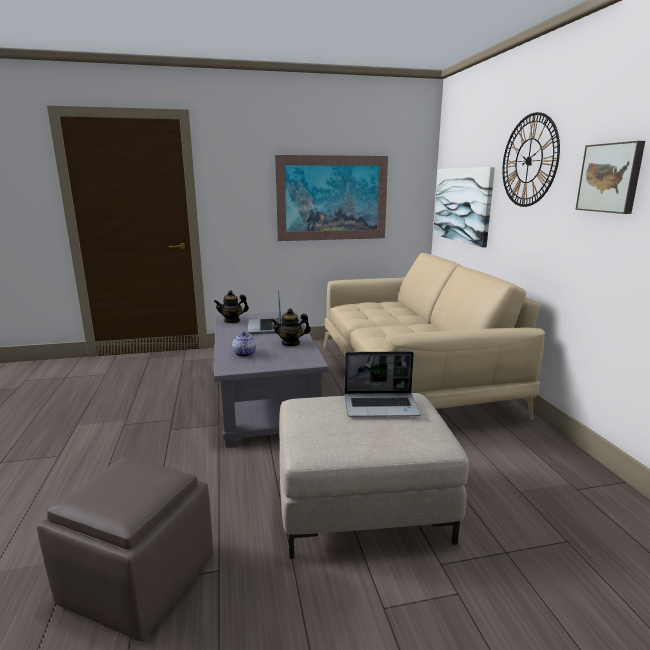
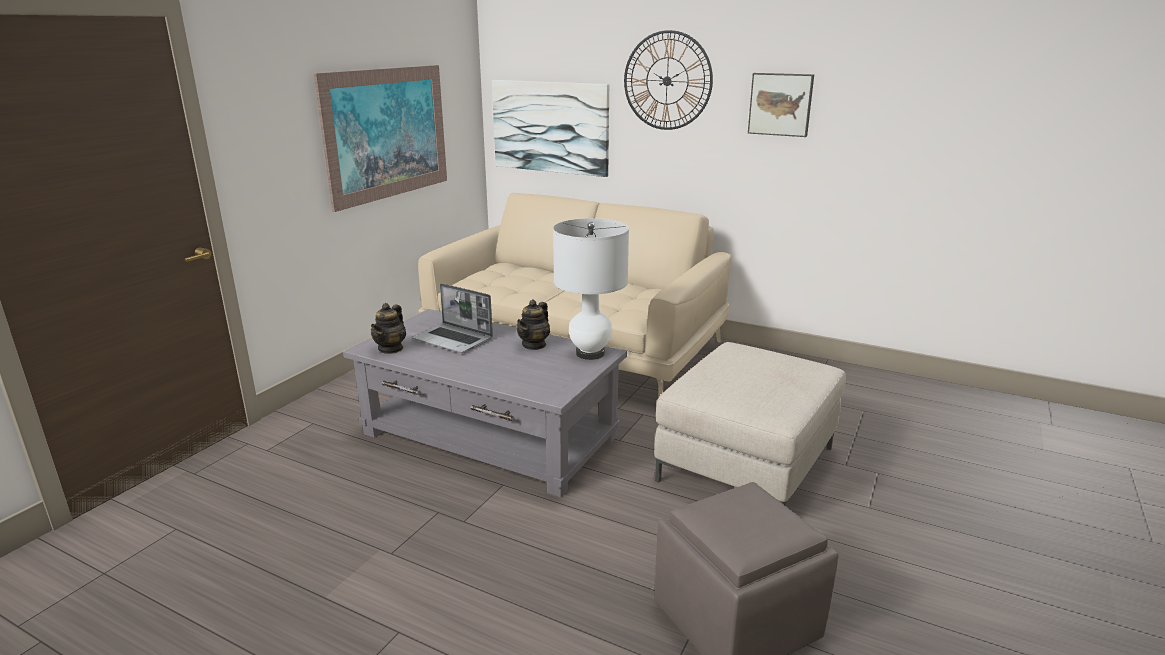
camera: 50 degrees left, 5 degrees up
teapot [232,332,256,357] -> none
laptop [345,351,421,417] -> none
none -> white table lamp [553,218,629,360]

